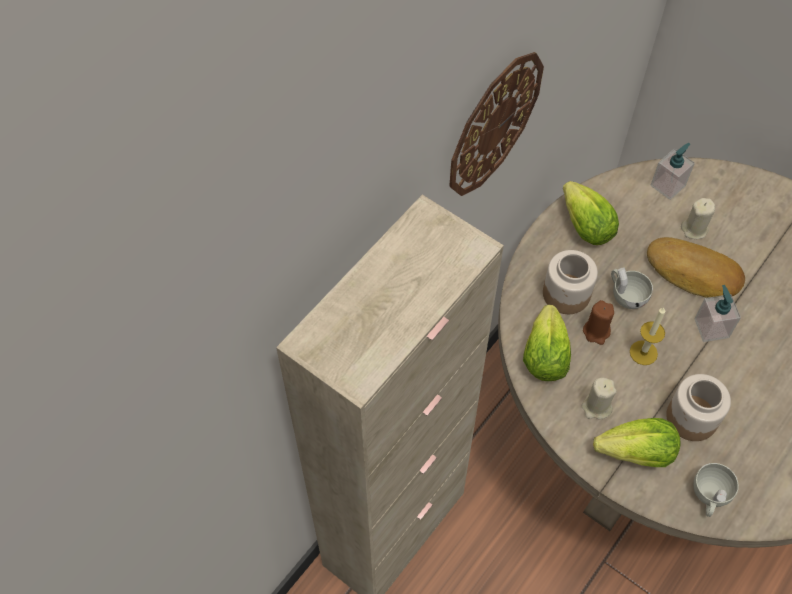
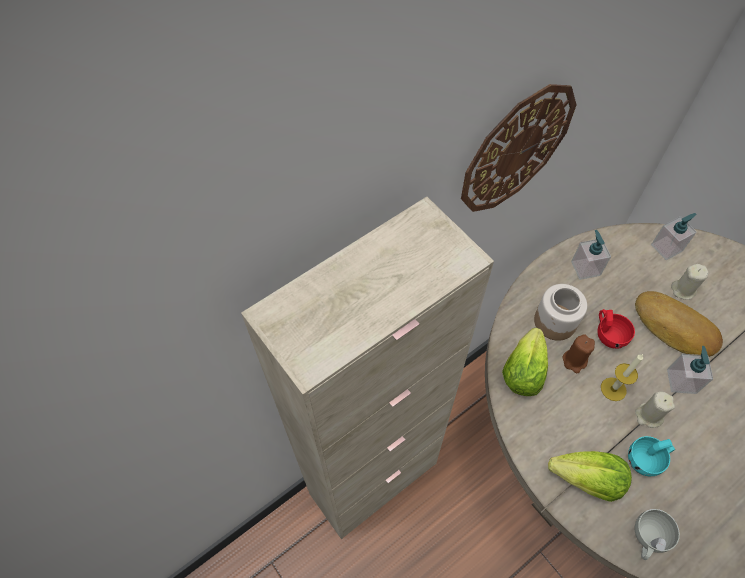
camera: 15 degrees right, 0 degrees up
lettuce [563,181,619,245] -> soap dispenser [571,230,611,280]
beige candle [581,378,617,420] -> beige candle moved to [635,391,675,428]
white cup [611,268,653,309] -> red cup [598,309,635,349]
jar [666,374,731,441] -> turquoise cup [628,436,675,476]

